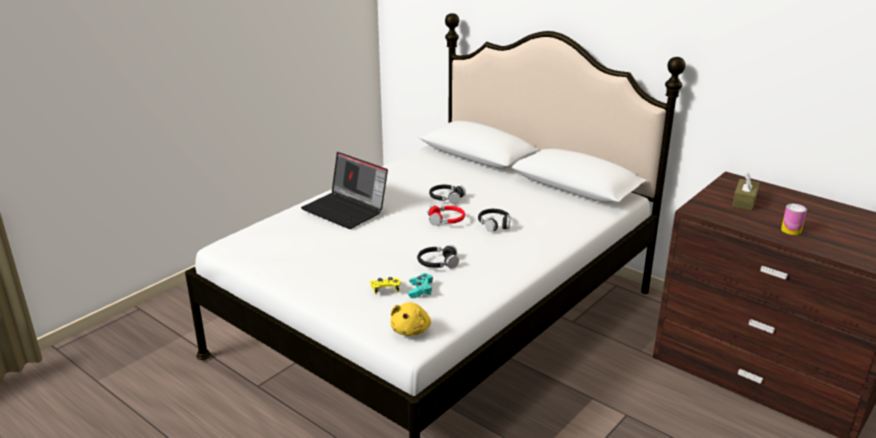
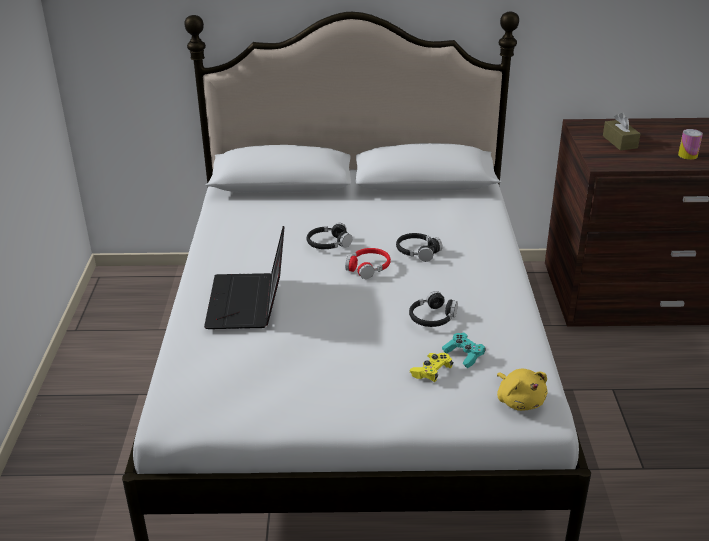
camera: 40 degrees left, 5 degrees up
laptop [301,152,388,229] -> laptop turned 90 degrees clockwise [204,226,285,329]

